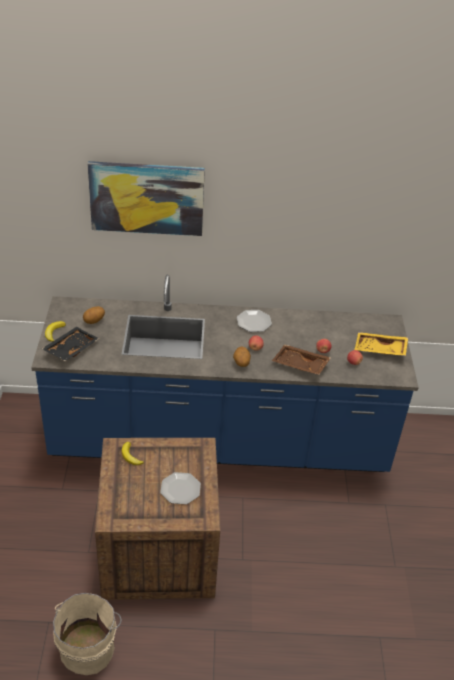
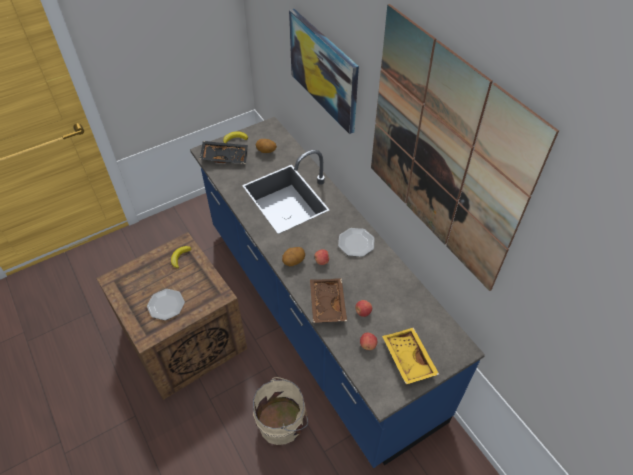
camera: 60 degrees right, 10 degrees up
beige bucket [53,593,122,675] -> beige bucket moved to [253,377,308,445]
none -> picture [371,4,559,291]

